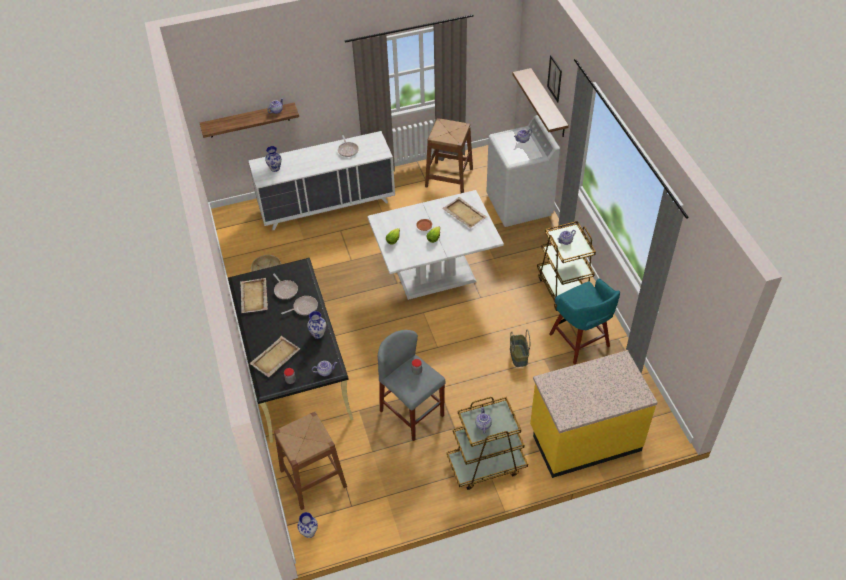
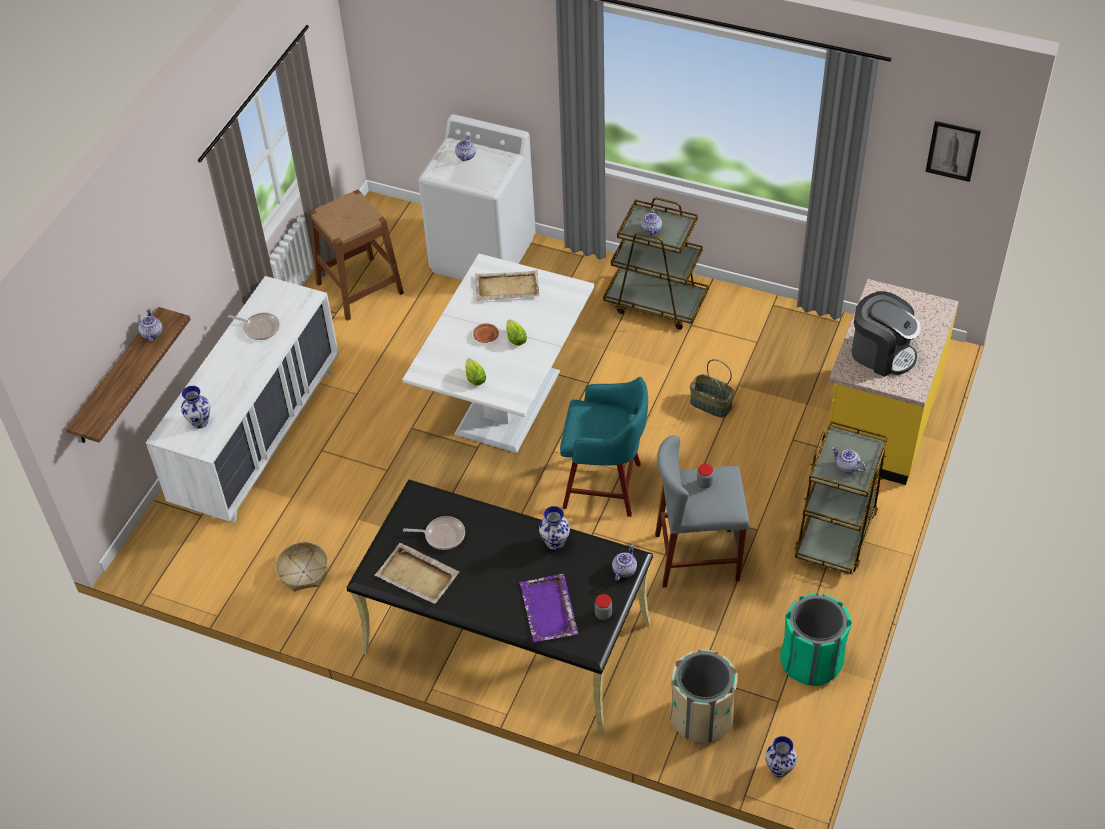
camera: 50 degrees left, 0 degrees up
beige tray [250,336,300,377] -> purple tray [519,574,578,642]
brown stool [274,412,347,510] -> beige trash can [670,649,738,743]
frying pan [281,296,318,315] -> none
shelf [512,68,569,137] -> none
picture [547,55,562,102] -> picture moved to [925,121,981,182]
turquoise stool [549,279,620,364] -> turquoise stool moved to [560,377,648,517]
none -> green trash can [780,593,852,686]
none -> coffee machine [852,291,921,377]

